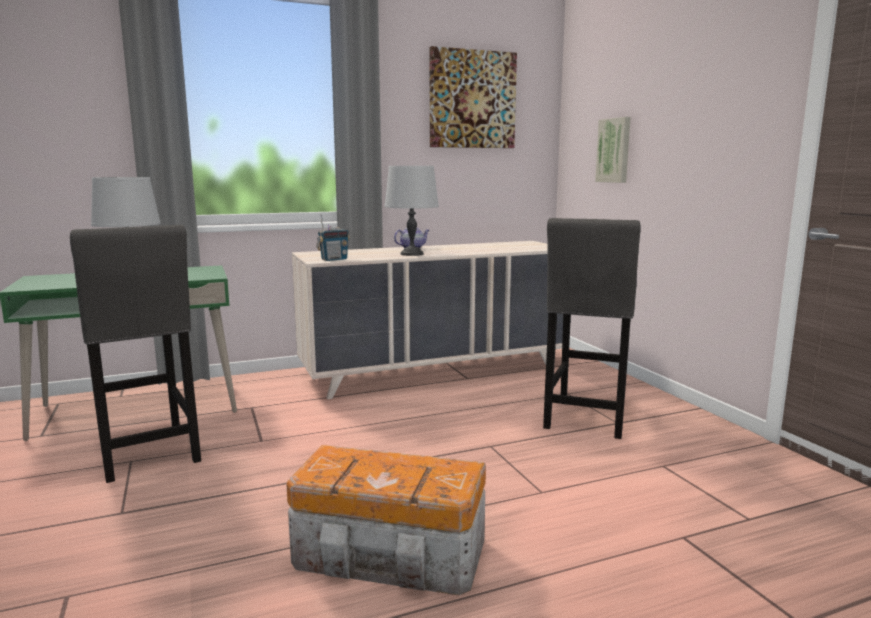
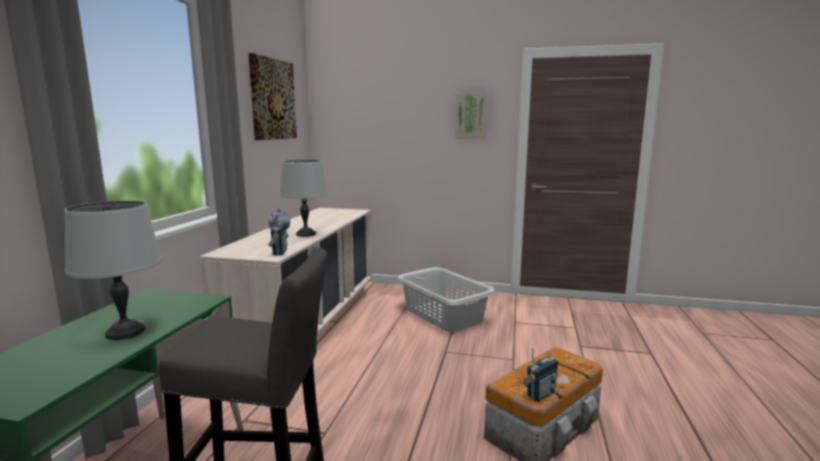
camera: 55 degrees left, 0 degrees up
grey stool [543,218,641,439] -> grey laundry basket [397,267,495,332]
picture [595,117,631,183] -> picture moved to [456,93,488,139]
none -> radio [523,348,558,402]

